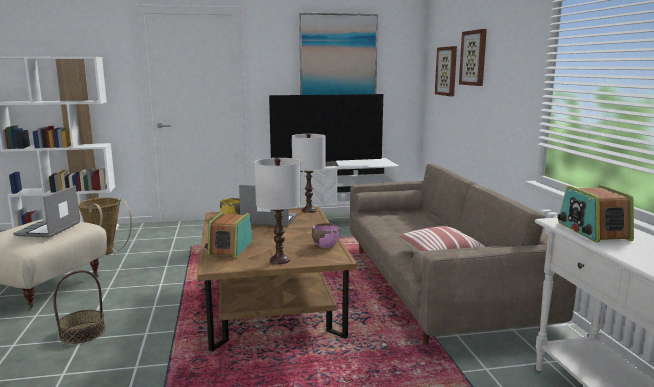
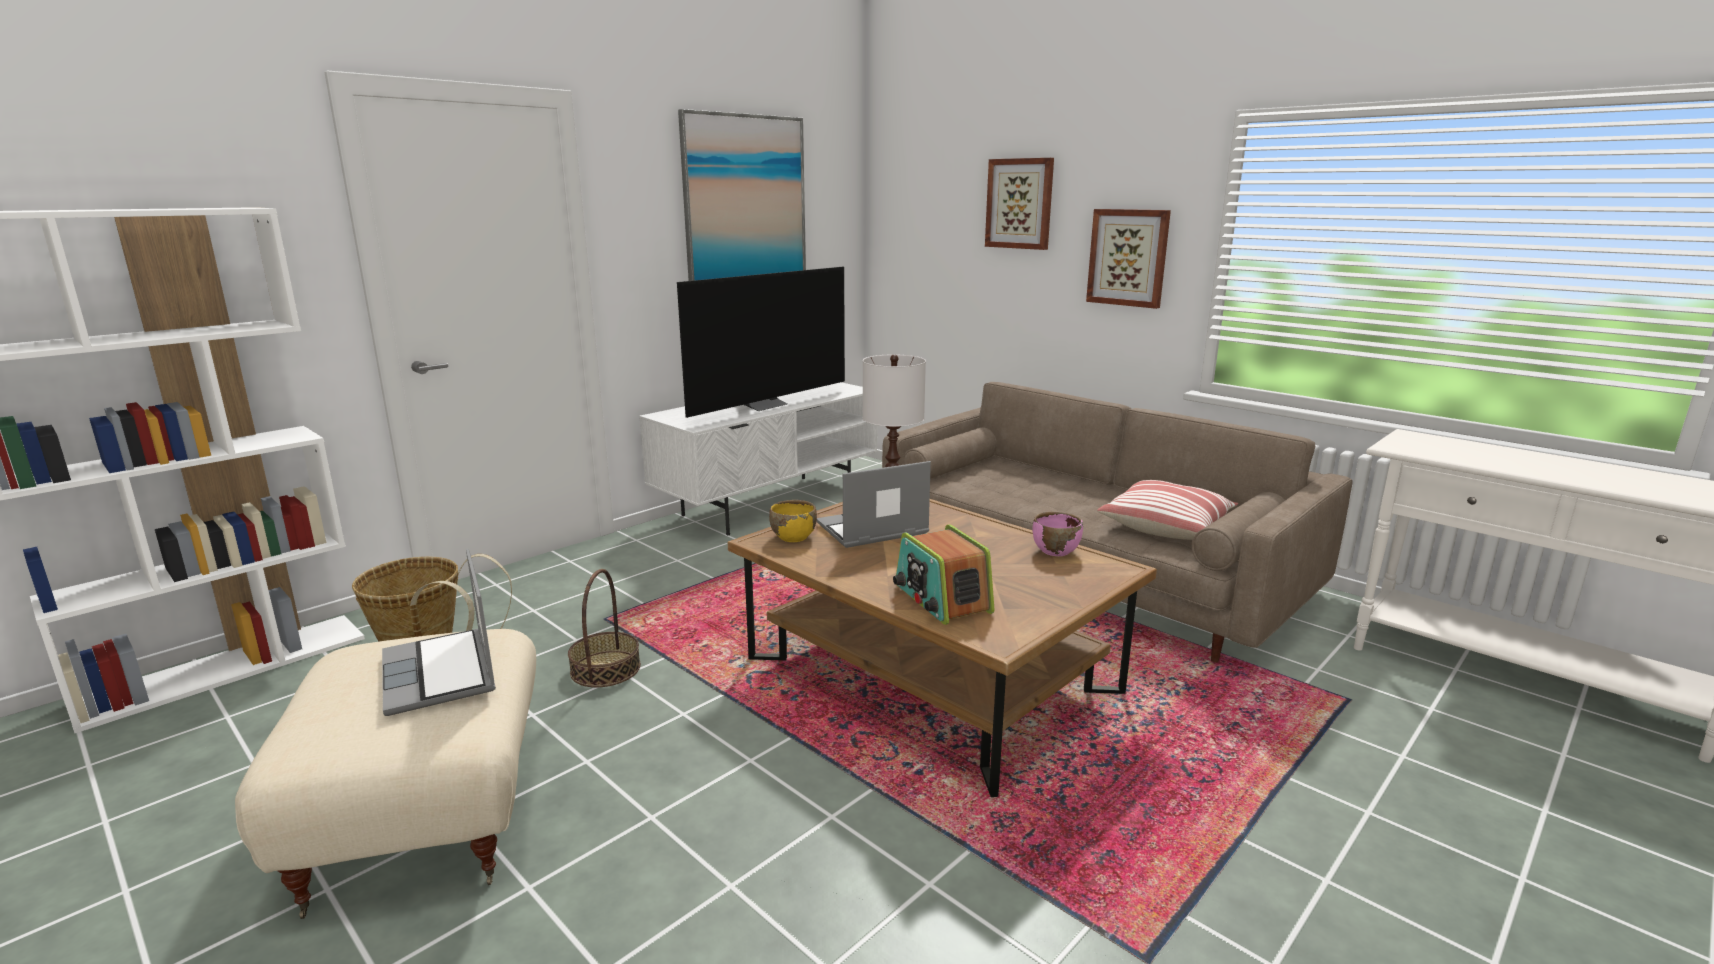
camera: 35 degrees left, 5 degrees up
basket [53,270,105,344] -> basket moved to [568,569,641,687]
white table lamp [254,157,301,264] -> none
picture [435,46,457,96] -> picture moved to [1086,209,1171,309]
radio [557,185,634,243] -> none

